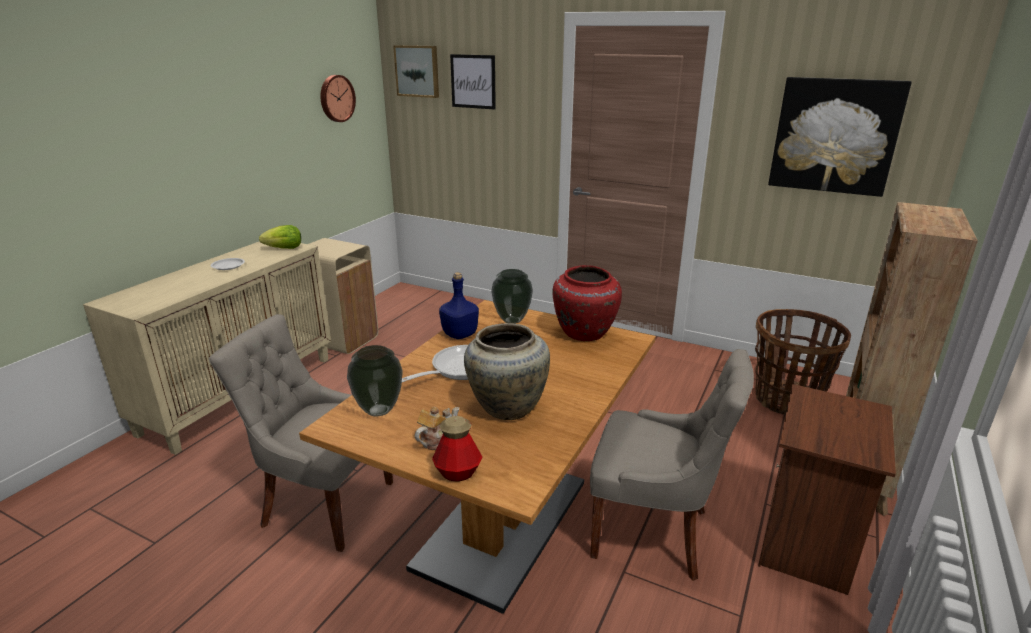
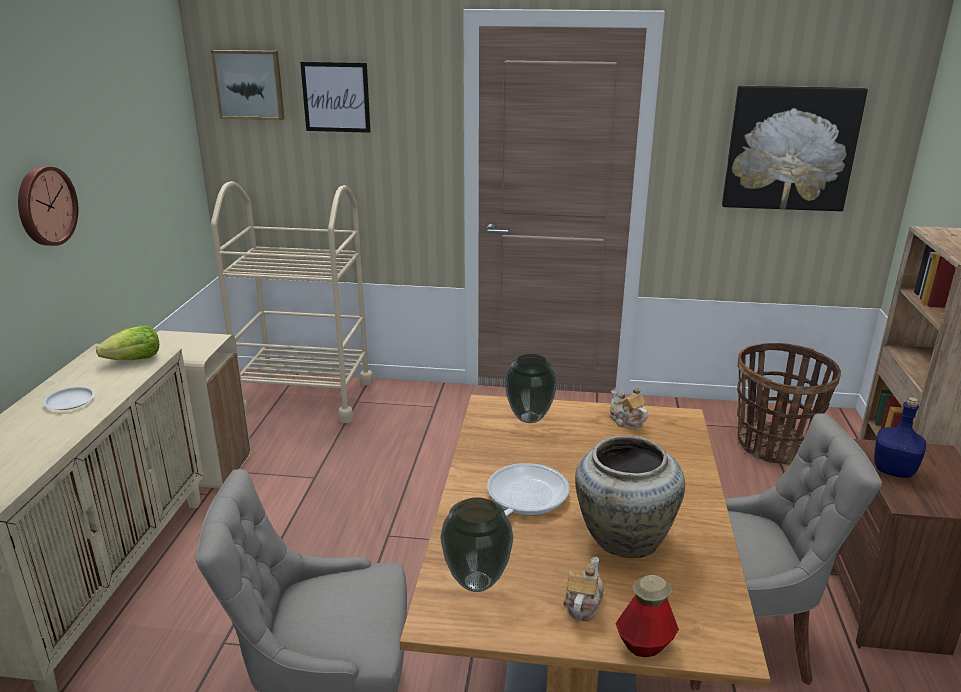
camera: 20 degrees left, 0 degrees up
wall clock [320,75,356,122] -> wall clock moved to [18,166,78,246]
blue bottle [439,272,479,339] -> blue bottle moved to [874,397,926,478]
red vase [552,265,622,341] -> teapot [609,387,648,429]
none -> beige cart [211,181,373,423]

